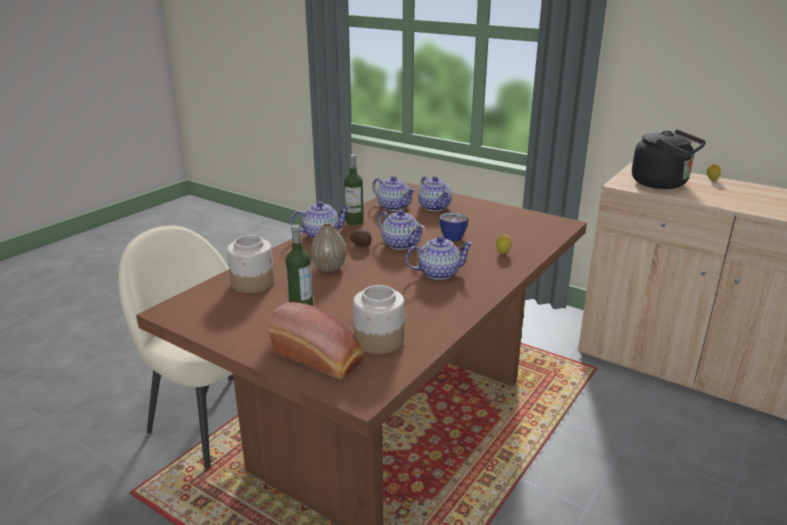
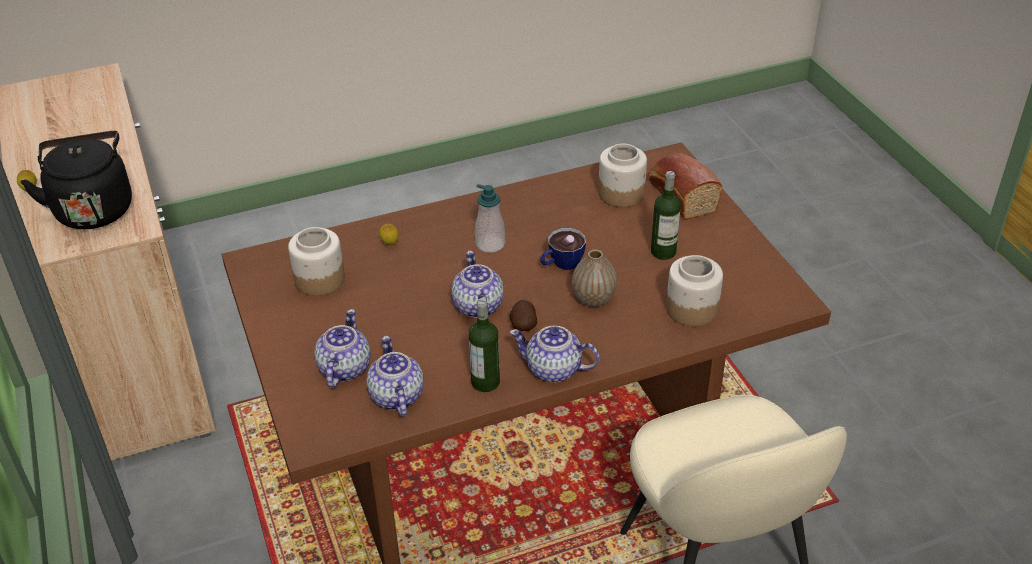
camera: 145 degrees left, 15 degrees up
teapot [405,236,474,280] -> soap dispenser [475,184,505,253]
cup [439,212,468,241] -> cup moved to [540,228,586,270]
none -> jar [288,227,345,296]

